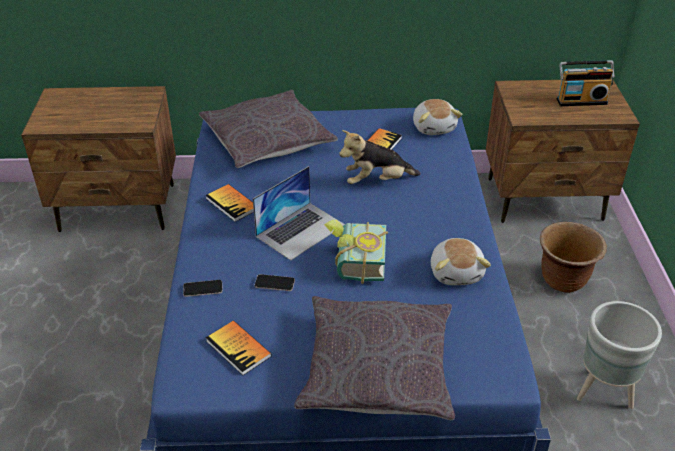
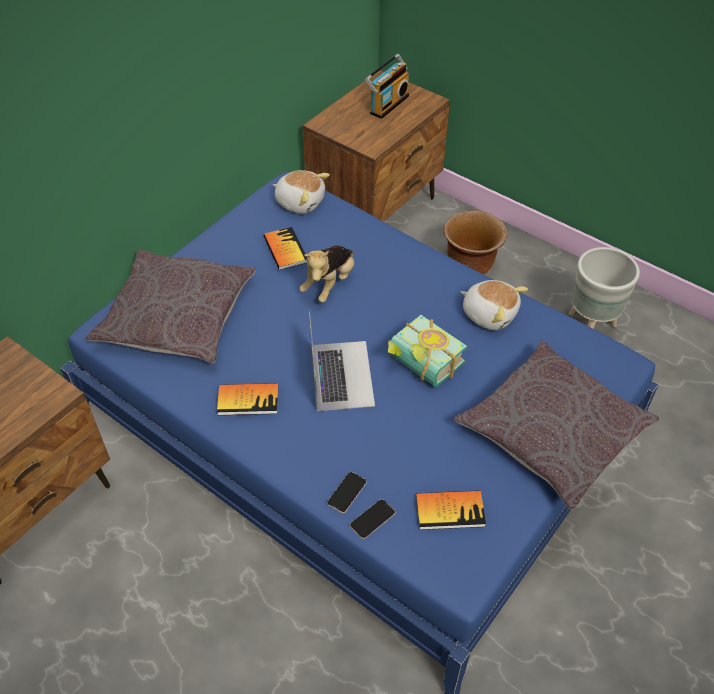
camera: 50 degrees left, 10 degrees up
phone [254,274,295,291] -> phone moved to [350,499,395,539]

